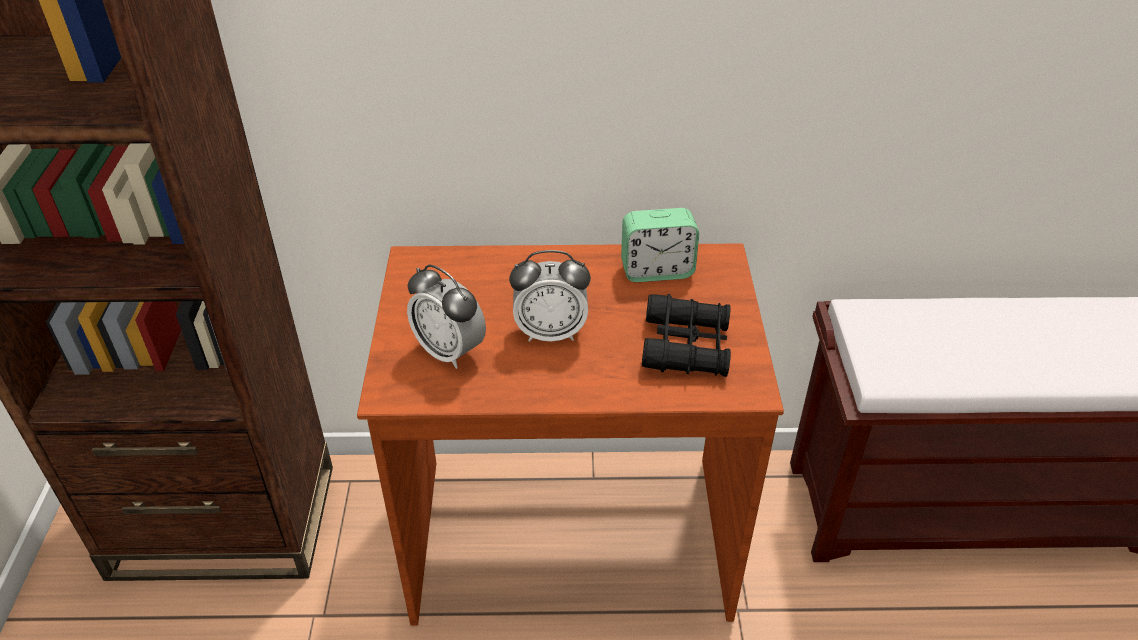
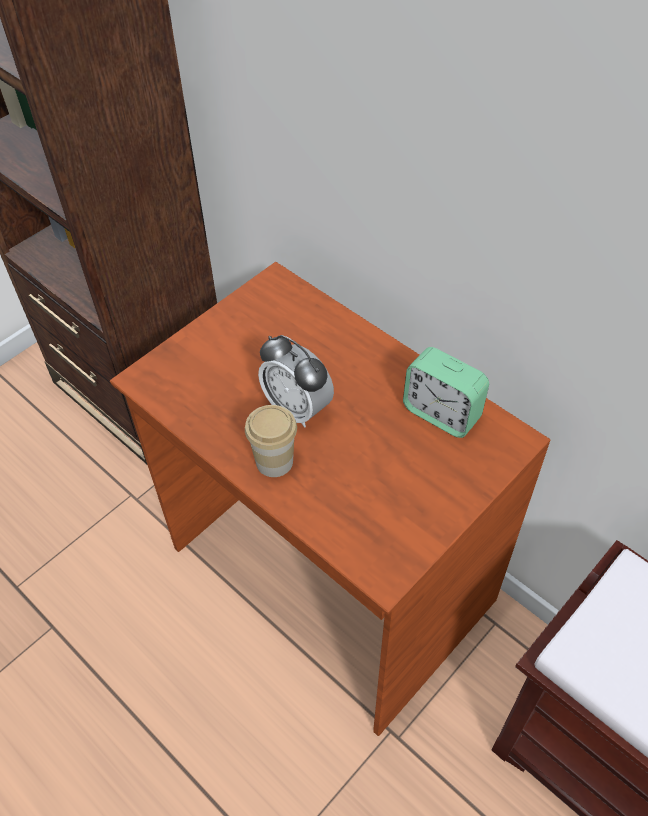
camera: 45 degrees right, 10 degrees up
alarm clock [407,264,486,369] -> none
black binoculars [642,294,731,377] -> none
none -> cup [245,405,297,477]

